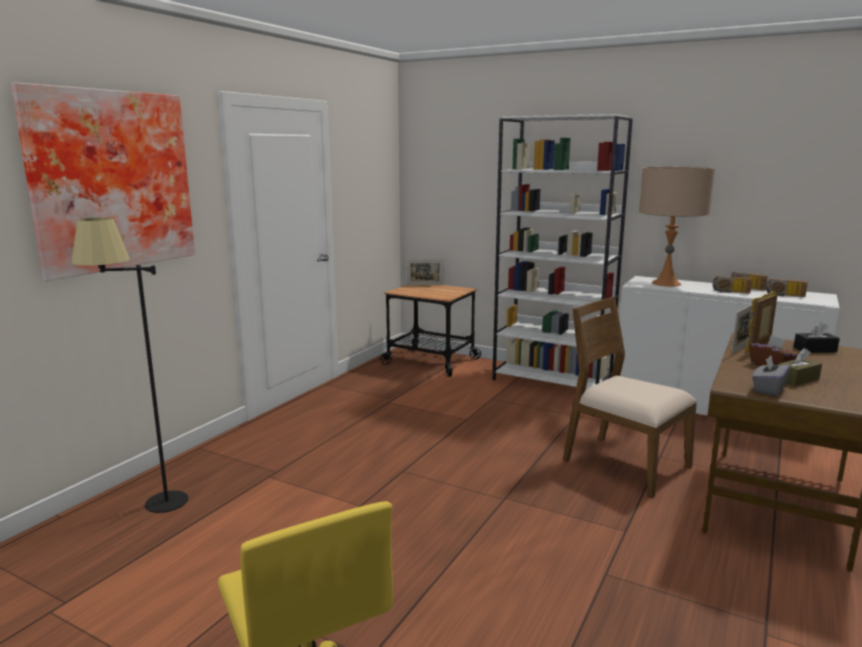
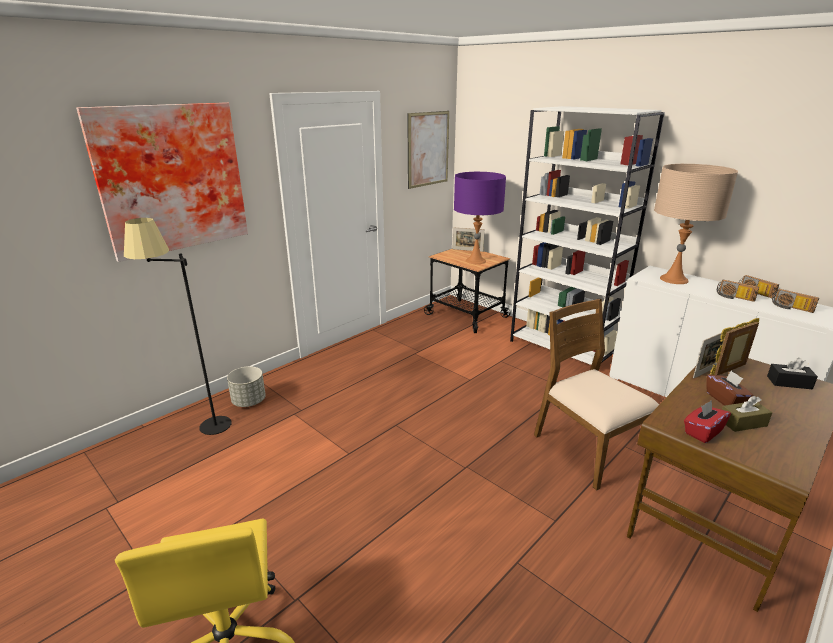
camera: 15 degrees right, 10 degrees up
grey tissue box [752,355,790,396] -> red tissue box [684,400,731,443]
none -> grey planter [227,366,266,407]
none -> picture [407,111,449,189]
none -> purple table lamp [454,172,506,264]

